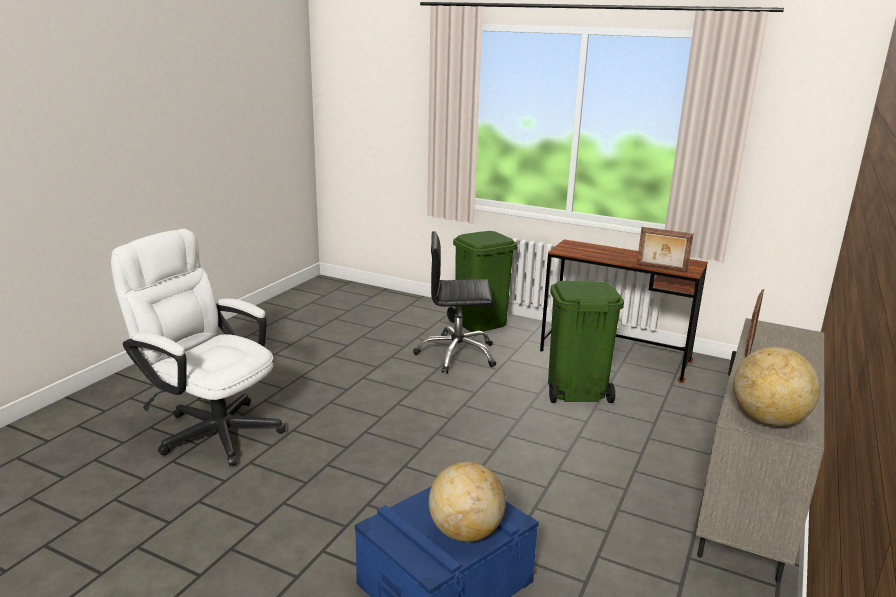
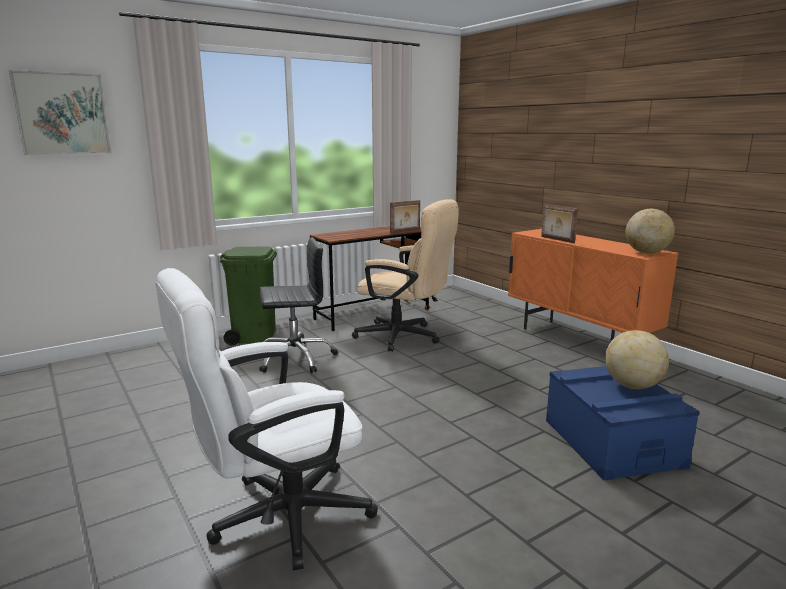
camera: 60 degrees left, 5 degrees down
black office chair [413,231,496,373] -> black office chair turned 135 degrees counterclockwise [259,237,338,373]
green trash can [548,281,624,403] -> beige office chair [352,199,459,352]
beige cabinet [696,318,824,583] -> orange cabinet [508,229,678,342]
none -> picture [9,70,111,155]

